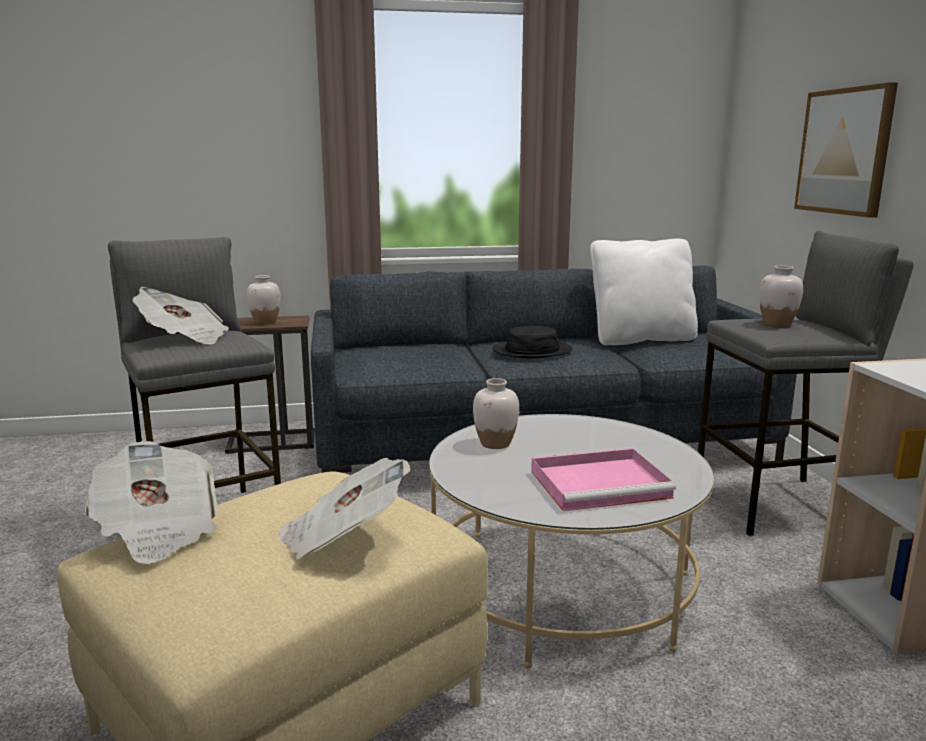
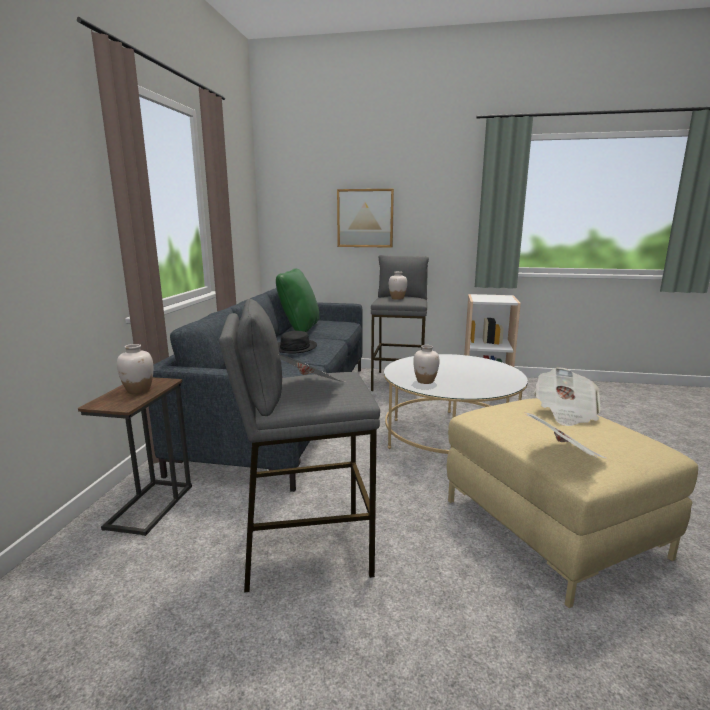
camera: 70 degrees left, 0 degrees up
pink tray [531,448,676,511] -> none
white pillow [590,239,698,345] -> green pillow [276,268,319,332]

